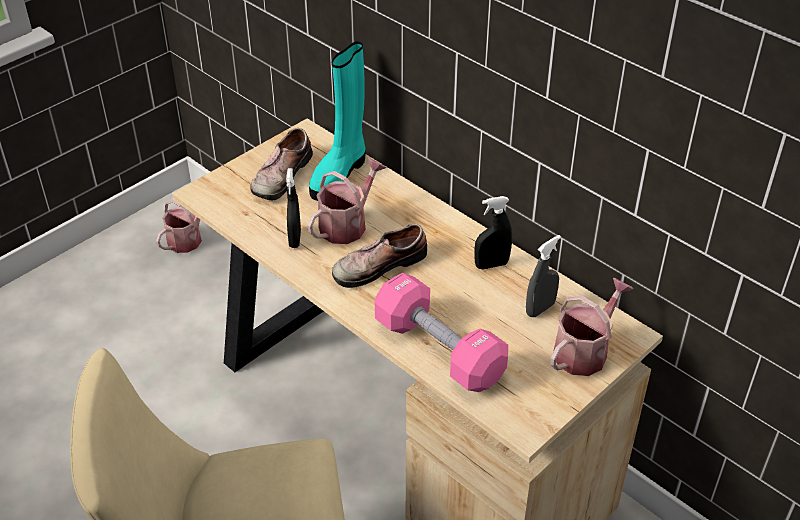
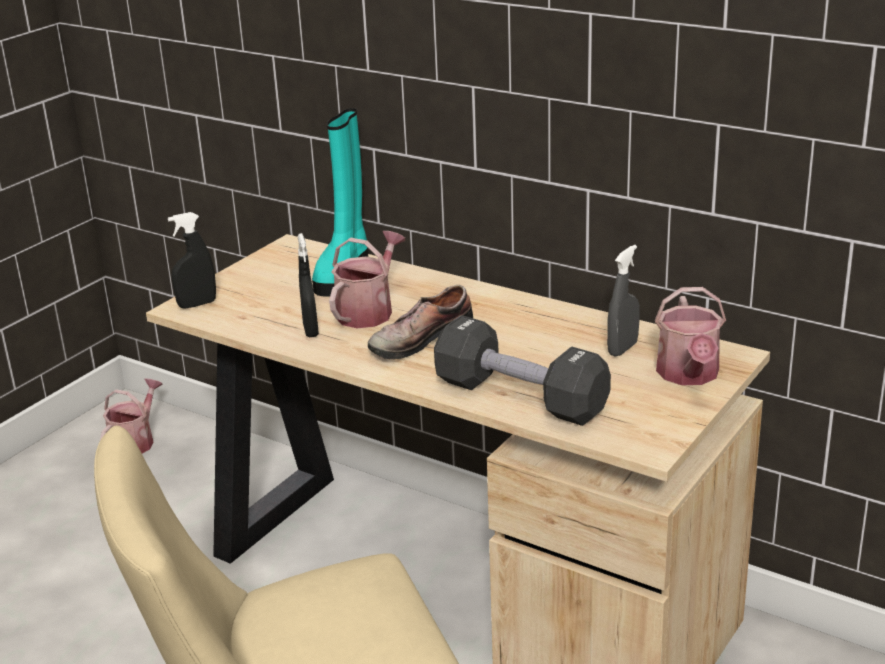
camera: 10 degrees left, 15 degrees down
shoe [250,128,313,200] -> none
pink dumbbell [375,273,508,392] -> black dumbbell [434,315,611,426]
black spray bottle [474,196,512,270] -> black spray bottle moved to [168,212,216,309]
watering can [550,278,633,376] -> watering can turned 150 degrees clockwise [655,287,726,385]

